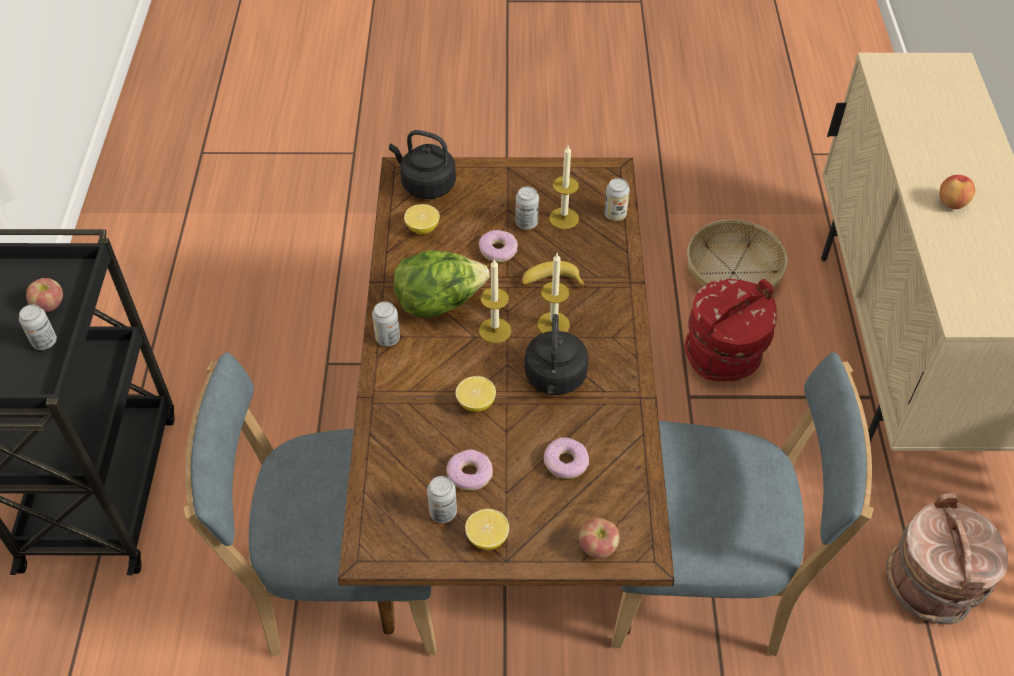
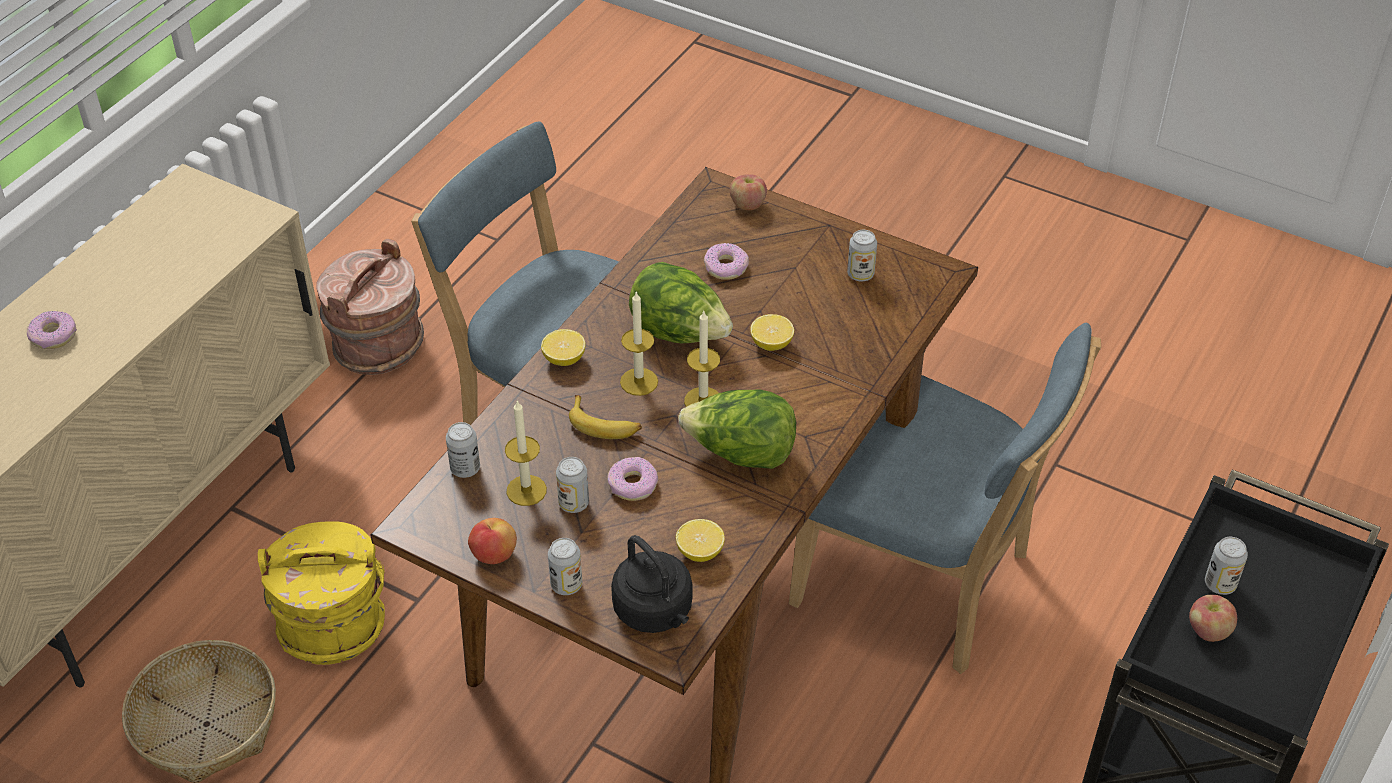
camera: 150 degrees left, 5 degrees down
can [372,301,400,346] -> can moved to [548,538,582,595]
donut [446,449,493,491] -> donut moved to [27,311,77,349]
lemon [465,509,509,550] -> lemon moved to [541,329,586,366]
black kettle [525,314,589,395] -> lettuce [629,262,733,343]
red bucket [685,279,777,381] -> yellow bucket [258,521,385,665]
apple [940,175,975,209] -> apple moved to [468,518,517,564]

